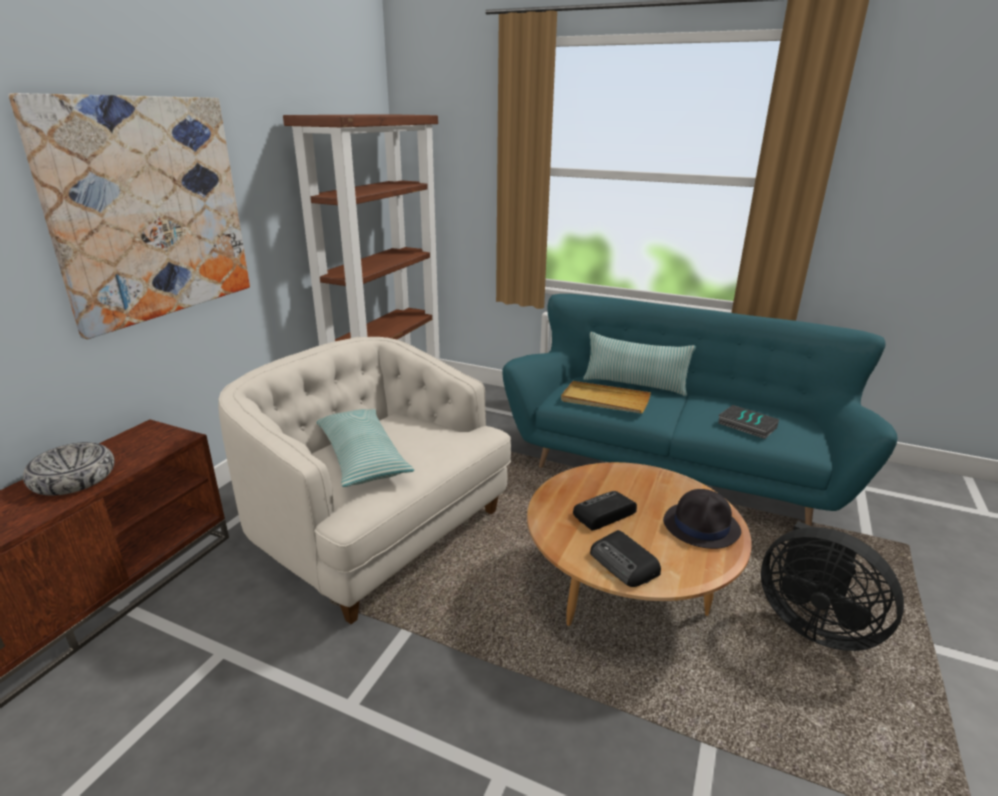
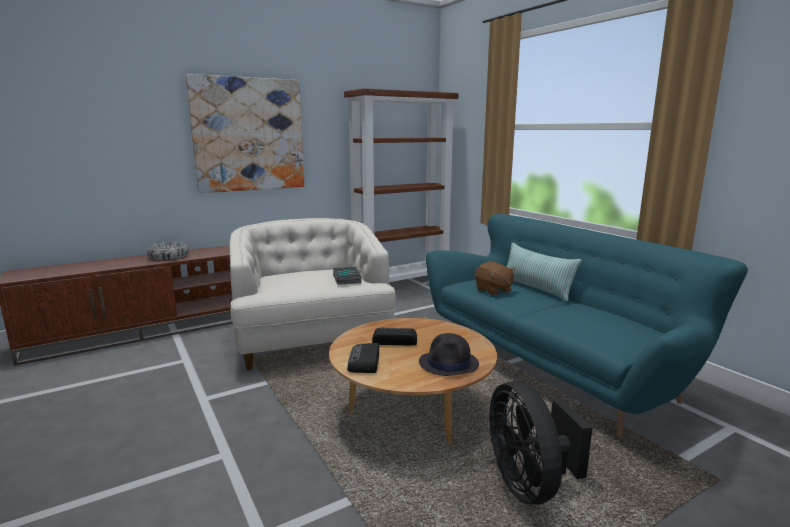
camera: 35 degrees right, 10 degrees down
pillow [316,409,414,487] -> none
beige tray [561,381,651,413] -> brown plush toy [475,262,515,295]
book [718,405,779,439] -> book moved to [333,267,361,285]

